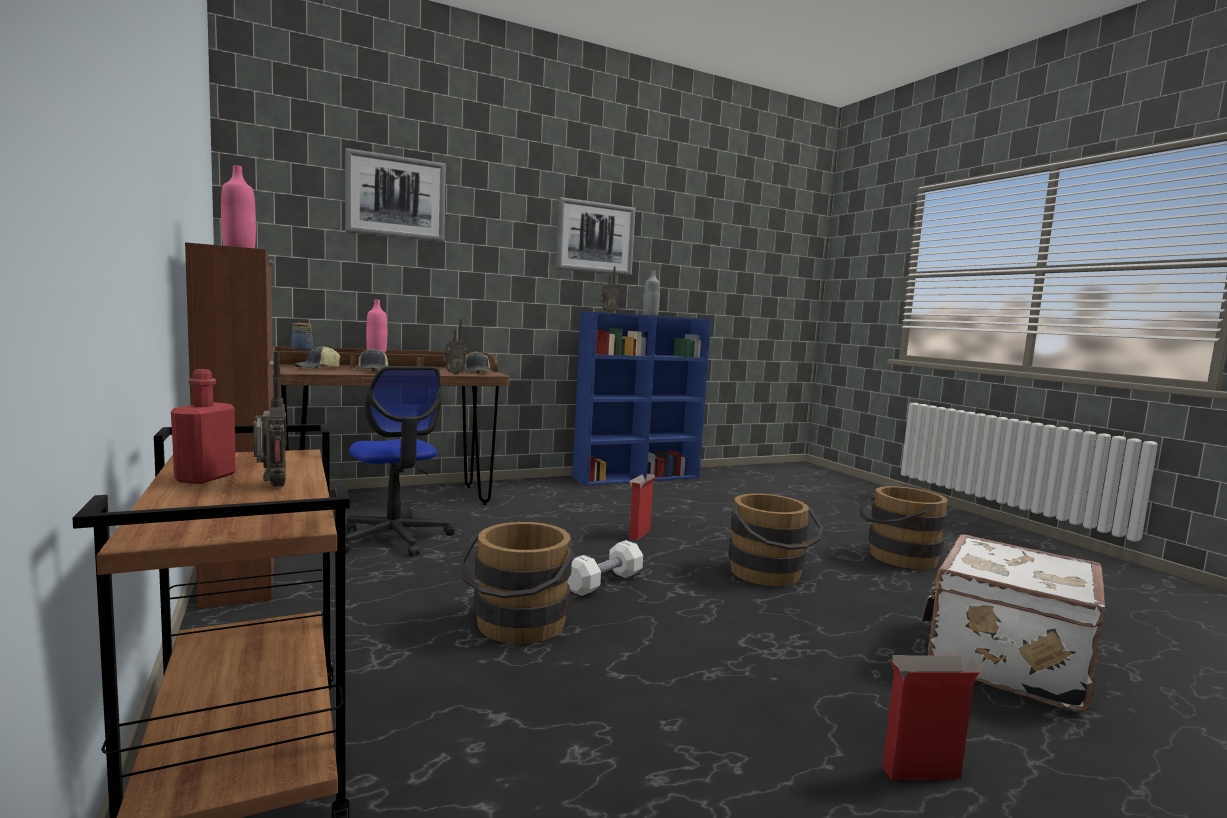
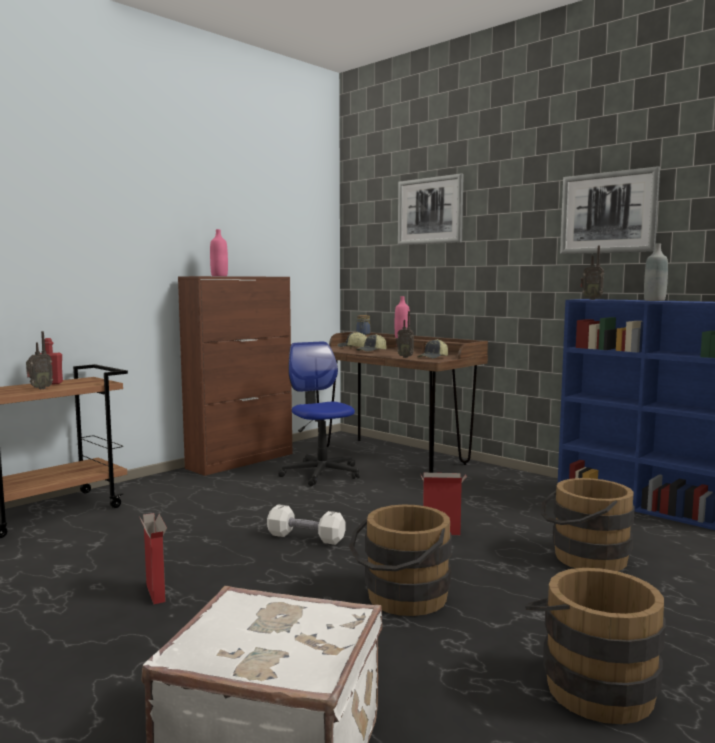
camera: 70 degrees right, 0 degrees up
office chair [345,366,455,556] -> office chair turned 120 degrees clockwise [278,341,360,486]
brown bucket [459,522,575,644] -> brown bucket moved to [540,478,635,571]
cardboard box [882,655,985,780] -> cardboard box moved to [139,513,167,604]

